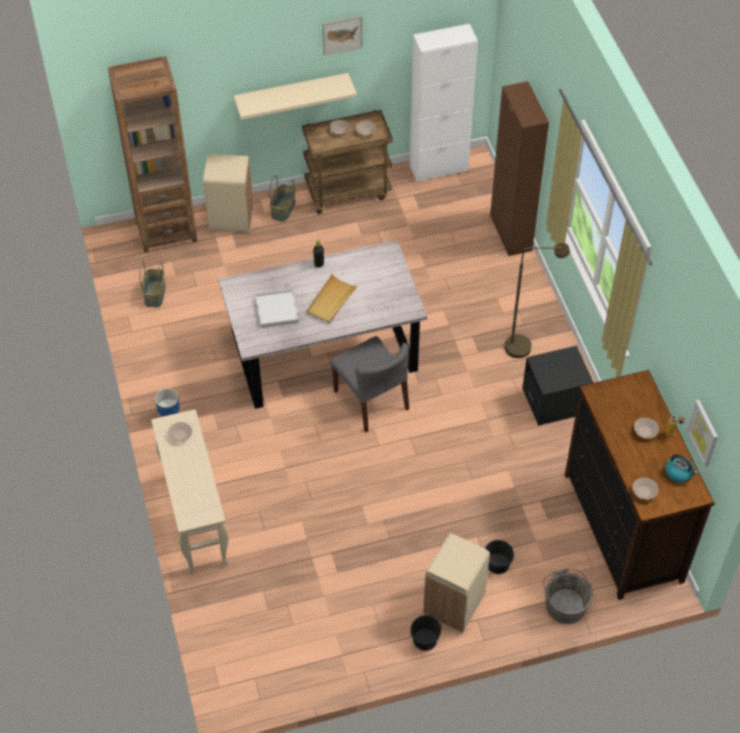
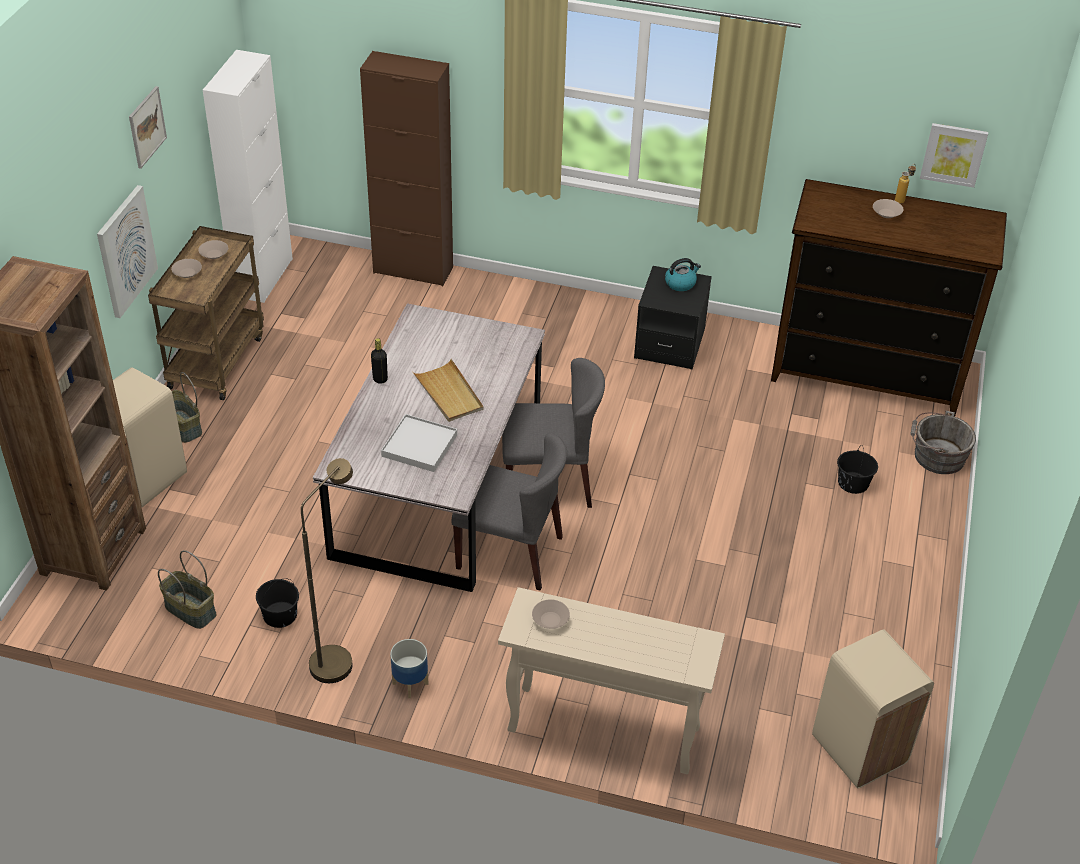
camera: 60 degrees left, 10 degrees down
beige shelf [234,73,357,120] -> picture [97,185,158,318]
black bucket [410,615,441,651] -> black bucket moved to [256,578,299,628]
beige trash can [423,533,490,633] -> beige trash can moved to [812,629,934,788]
brown floor lamp [505,243,570,358] -> brown floor lamp moved to [301,458,353,683]
beige bowl [632,478,658,500] -> none
kettle [665,454,698,483] -> kettle moved to [665,258,701,291]
none -> grey chair [451,434,567,591]

